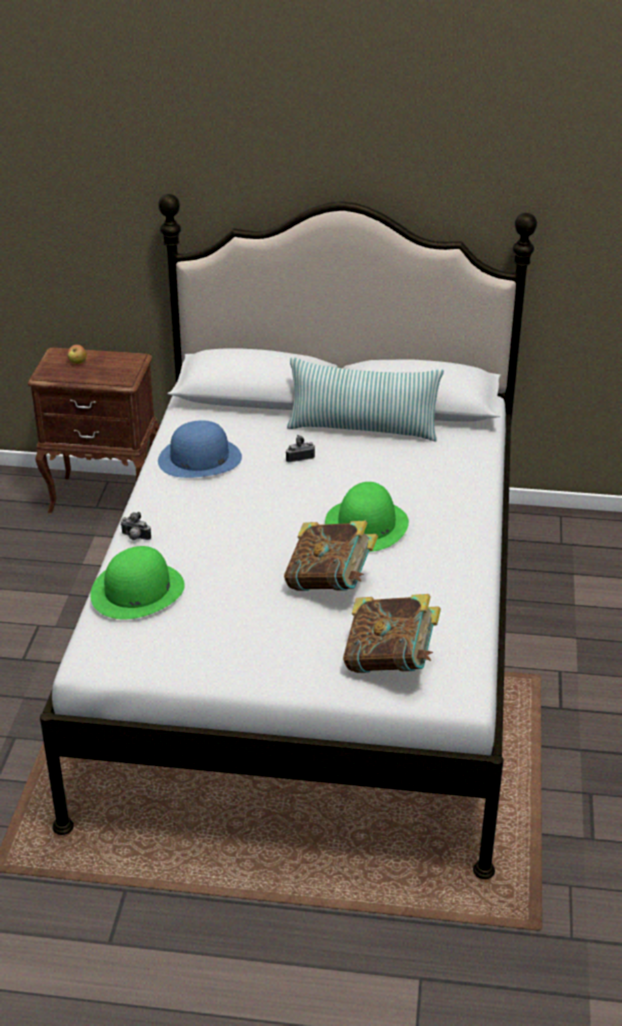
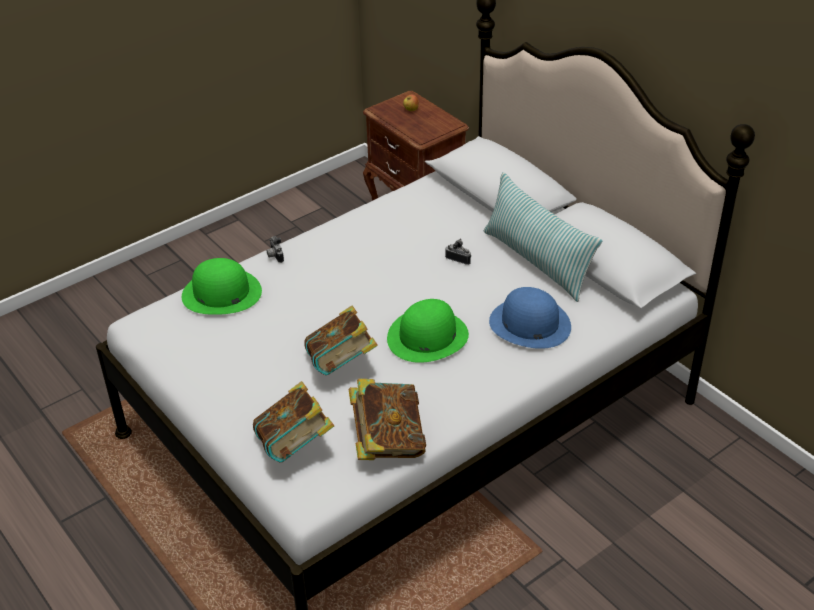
camera: 45 degrees right, 5 degrees up
blue hat [158,420,242,478] -> blue hat moved to [489,287,571,349]
none -> book [348,379,426,460]

